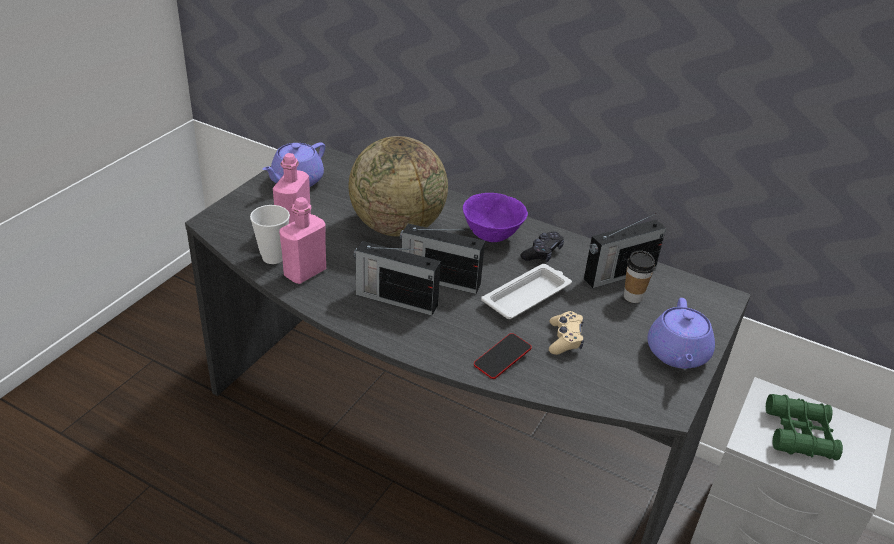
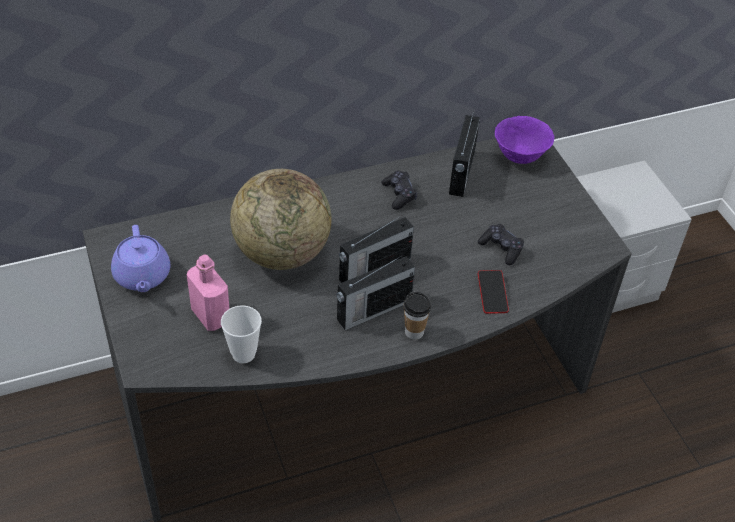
camera: 50 degrees left, 10 degrees up
pink bottle [279,197,326,284] -> none
purple bowl [463,193,528,242] -> purple bowl moved to [495,116,554,164]
white tray [481,264,572,319] -> none
beige game controller [549,311,584,355] -> black game controller [478,224,524,265]
cup [624,251,655,303] -> cup moved to [404,292,431,340]
purple teapot [647,298,715,369] -> none
green binoculars [766,394,843,460] -> none

